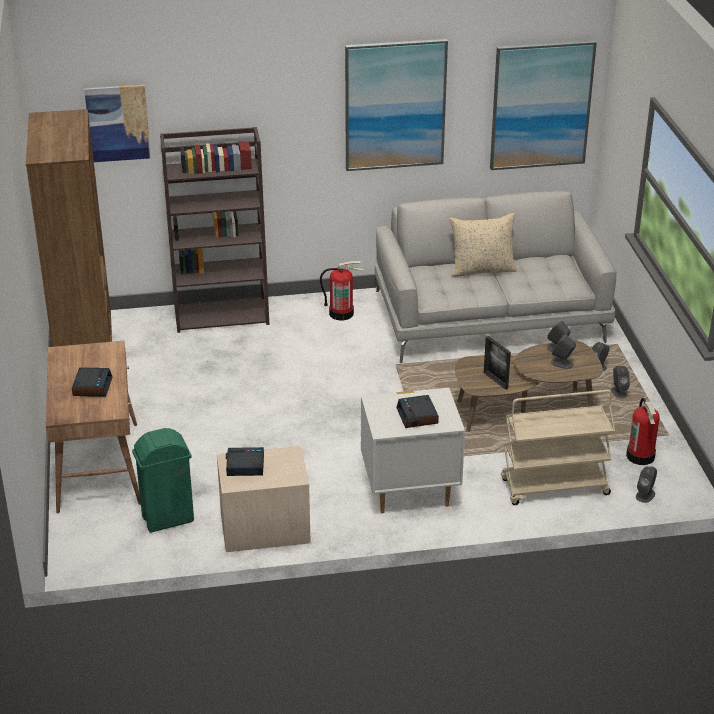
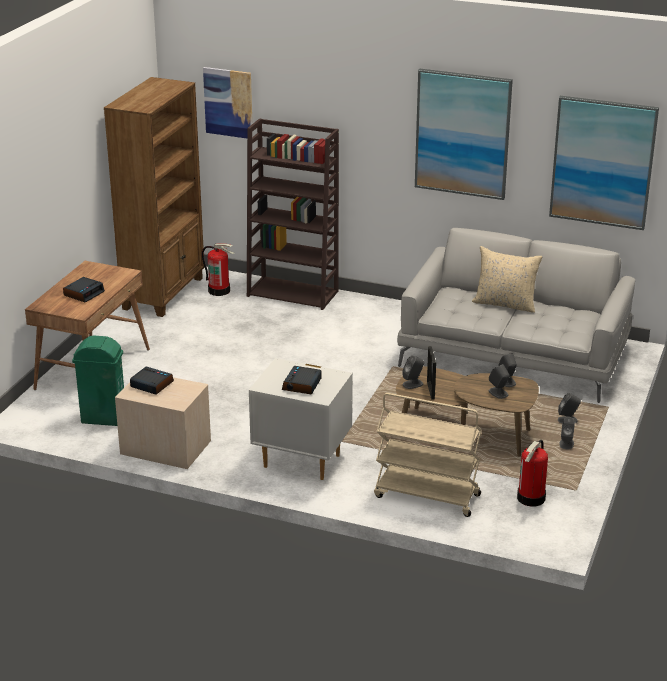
camera: 30 degrees right, 5 degrees down
fire extinguisher [320,261,363,320] -> fire extinguisher moved to [202,243,234,296]
grey speaker [636,466,657,503] -> grey speaker moved to [402,355,424,389]

